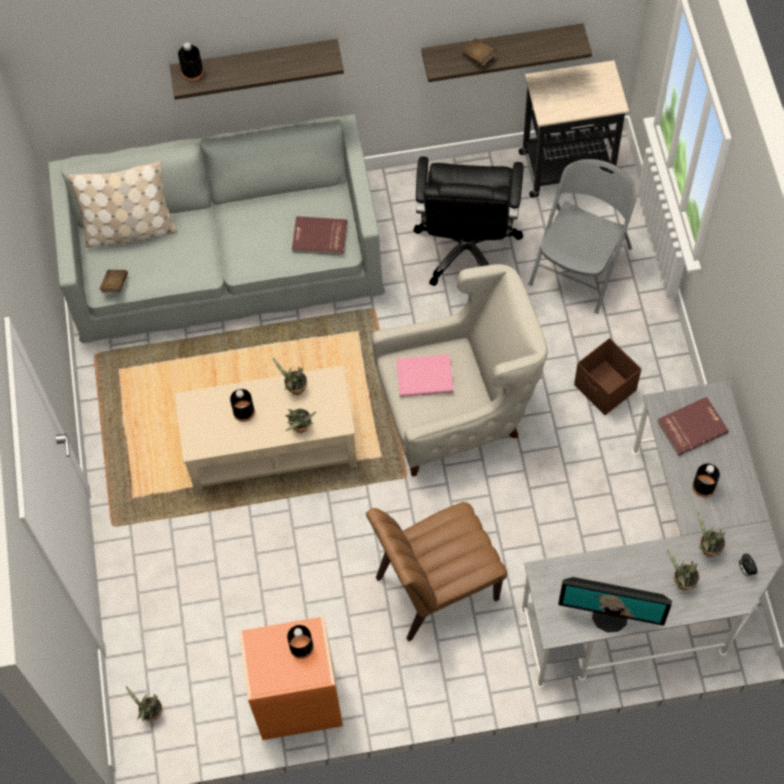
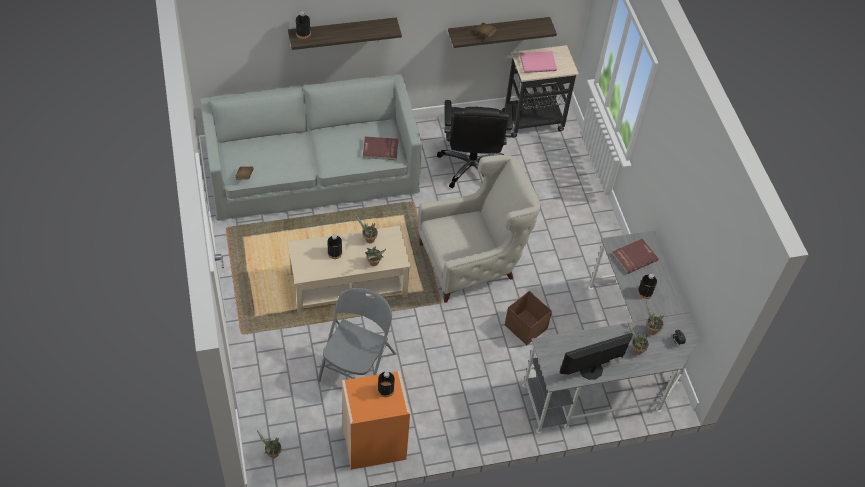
camera: 10 degrees left, 10 degrees down
beige pillow [68,162,177,248] -> none
brown chair [366,502,507,642] -> none
pink book [396,354,454,397] -> pink book moved to [520,51,557,73]
grey chair [528,159,637,314] -> grey chair moved to [317,288,396,382]
monitor [558,577,672,632] -> monitor turned 150 degrees clockwise [560,333,633,380]
brown storage box [574,338,641,415] -> brown storage box moved to [505,291,552,345]

